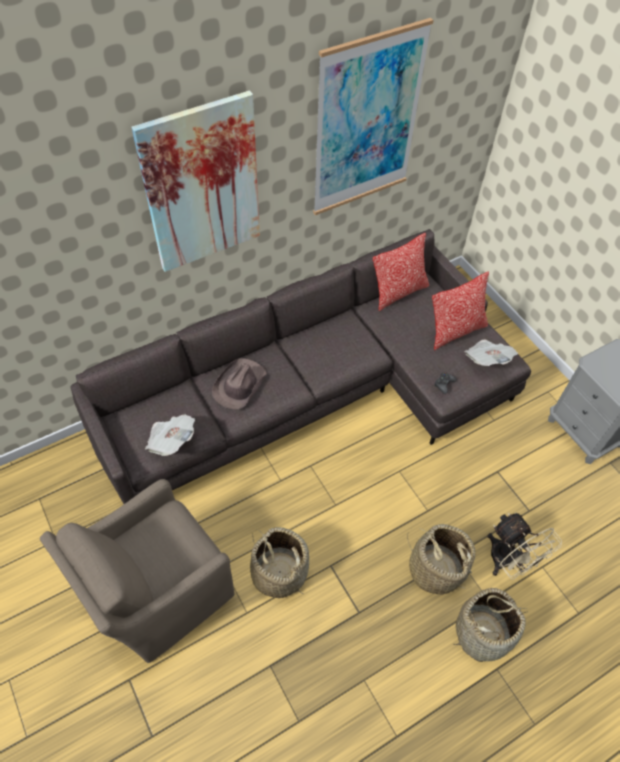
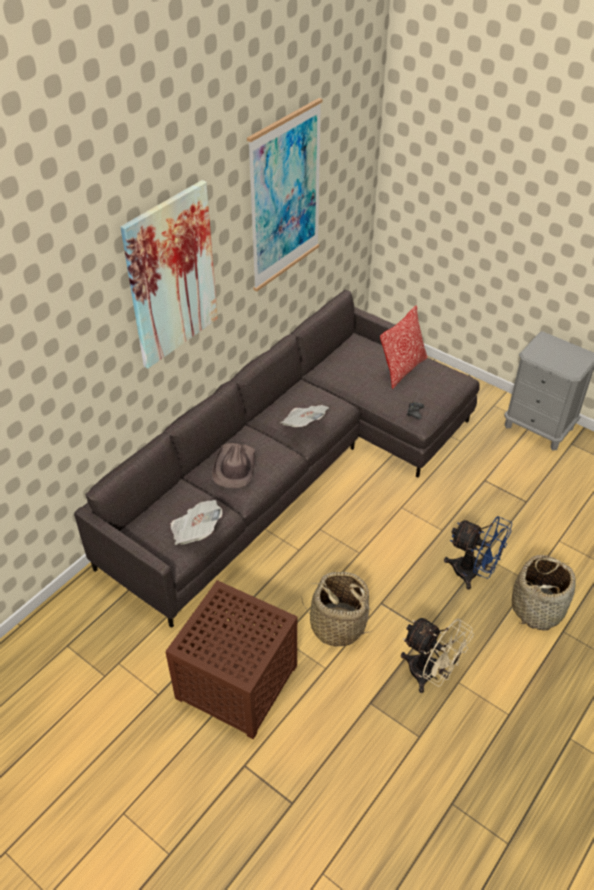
camera: 20 degrees left, 10 degrees down
brown armchair [40,479,235,663] -> brown side table [166,580,298,739]
pillow [373,233,429,311] -> none
basket [407,524,475,594] -> blue fan [444,516,512,590]
newspaper [464,339,518,366] -> newspaper moved to [281,405,329,427]
beige fan [487,512,562,580] -> beige fan moved to [401,618,474,693]

